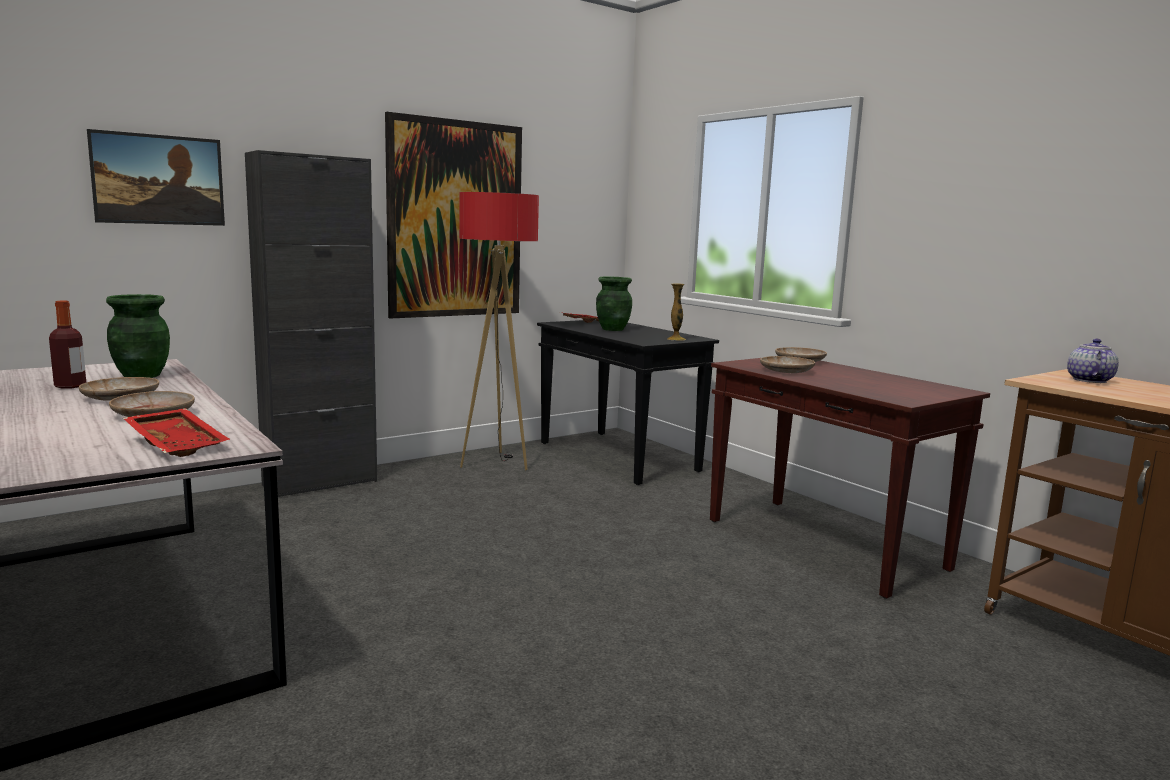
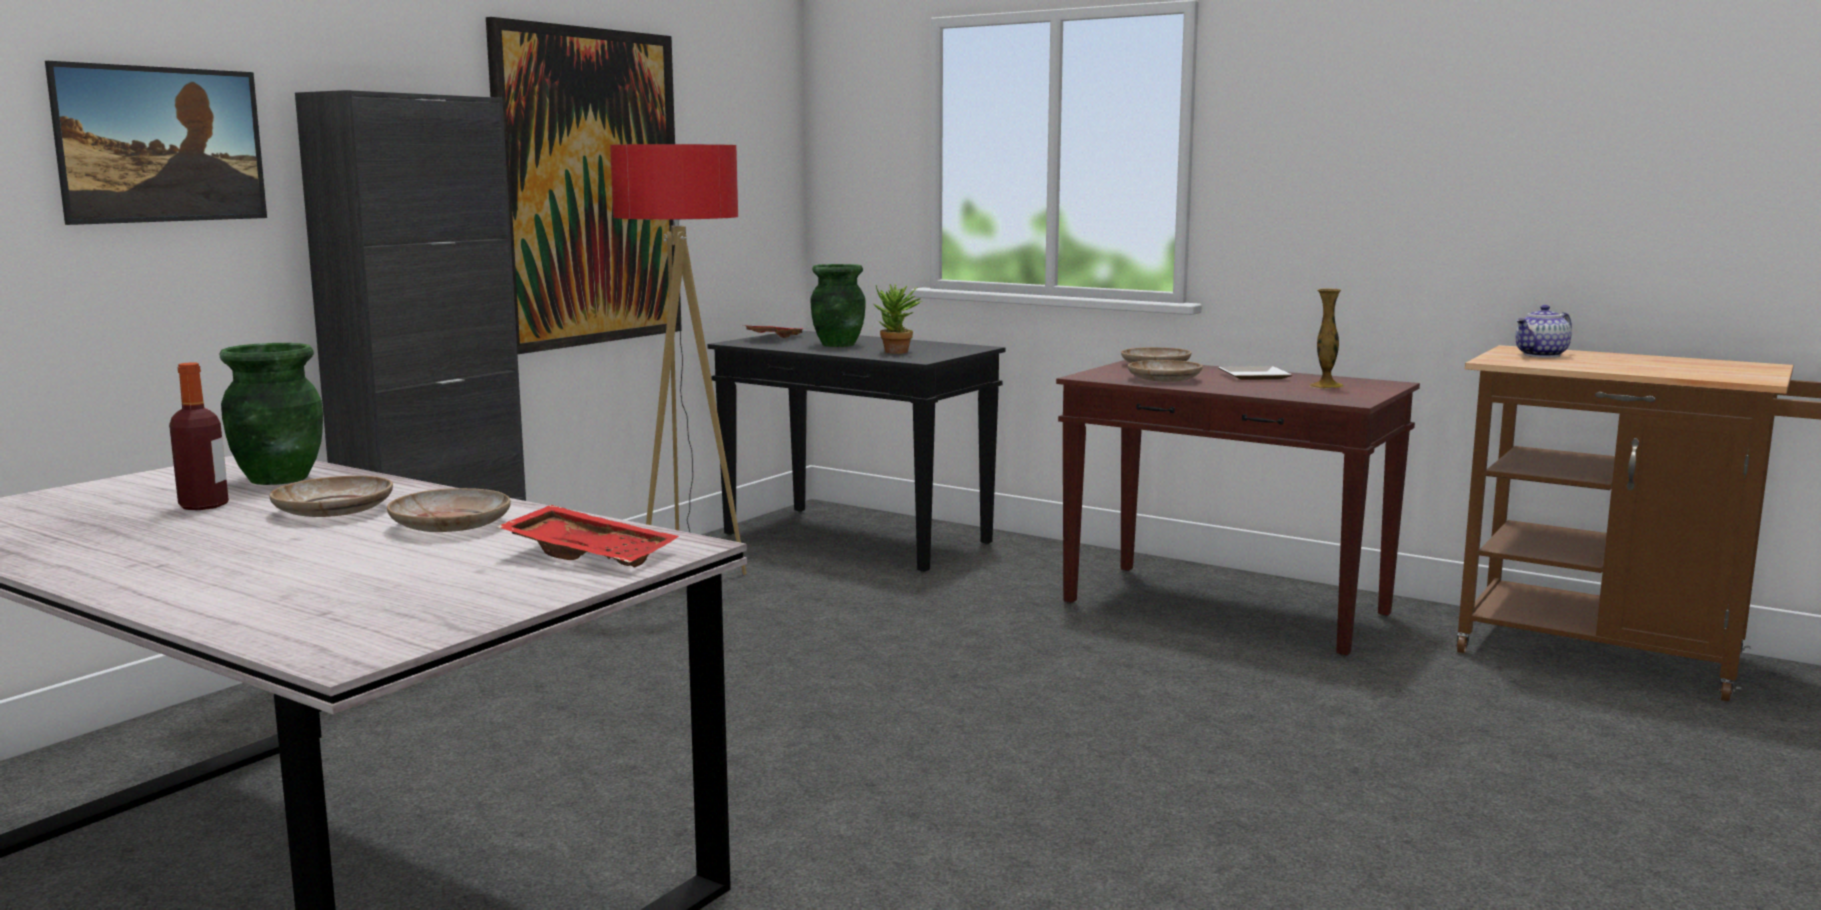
camera: 20 degrees left, 0 degrees up
vase [667,283,686,341] -> vase moved to [1309,288,1345,389]
teapot [1067,339,1119,383] -> teapot turned 120 degrees counterclockwise [1515,305,1572,358]
none -> potted plant [874,284,922,354]
none -> plate [1218,366,1292,380]

